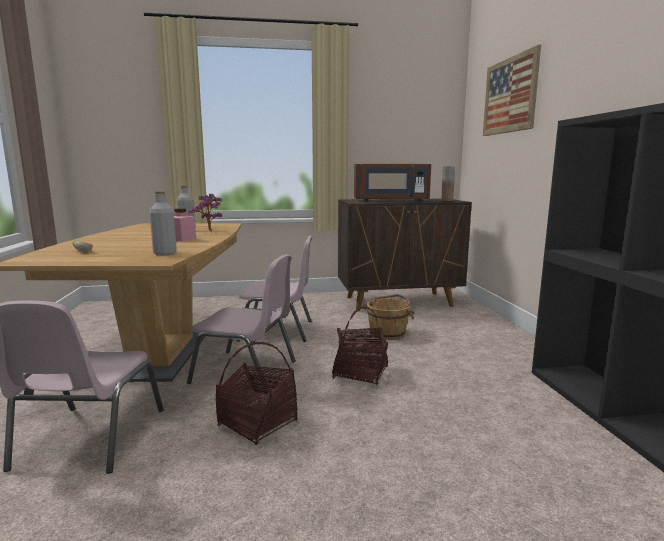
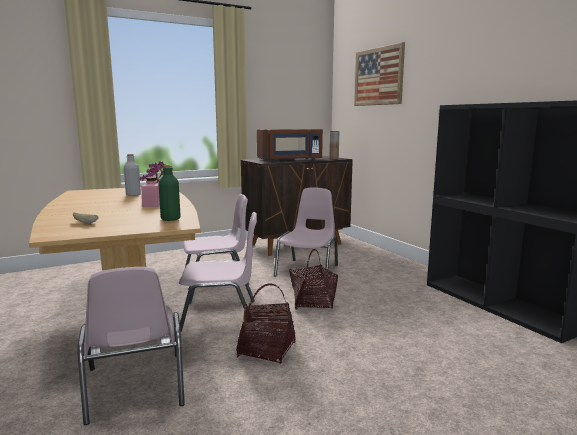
camera: 20 degrees left, 0 degrees up
grey bottle [149,191,177,256] -> green bottle [158,165,181,221]
brown bucket [363,294,415,340] -> pink chair [274,187,338,277]

